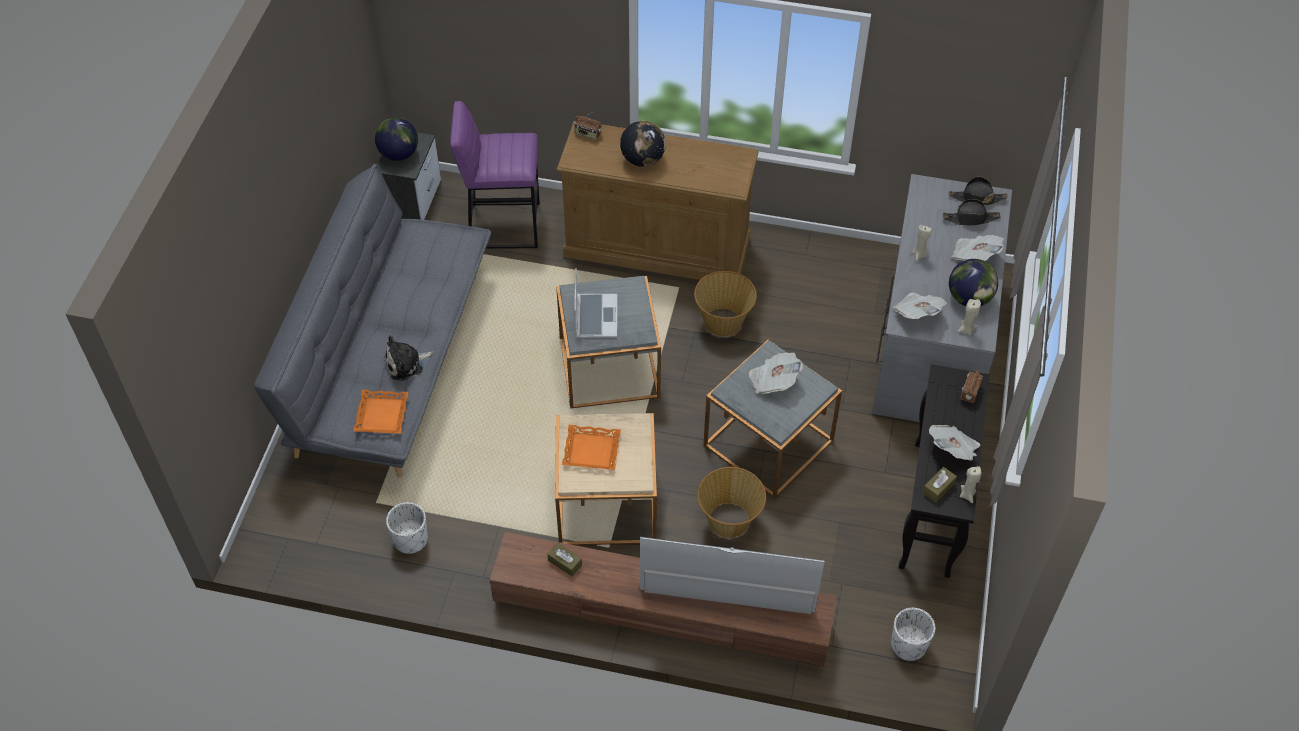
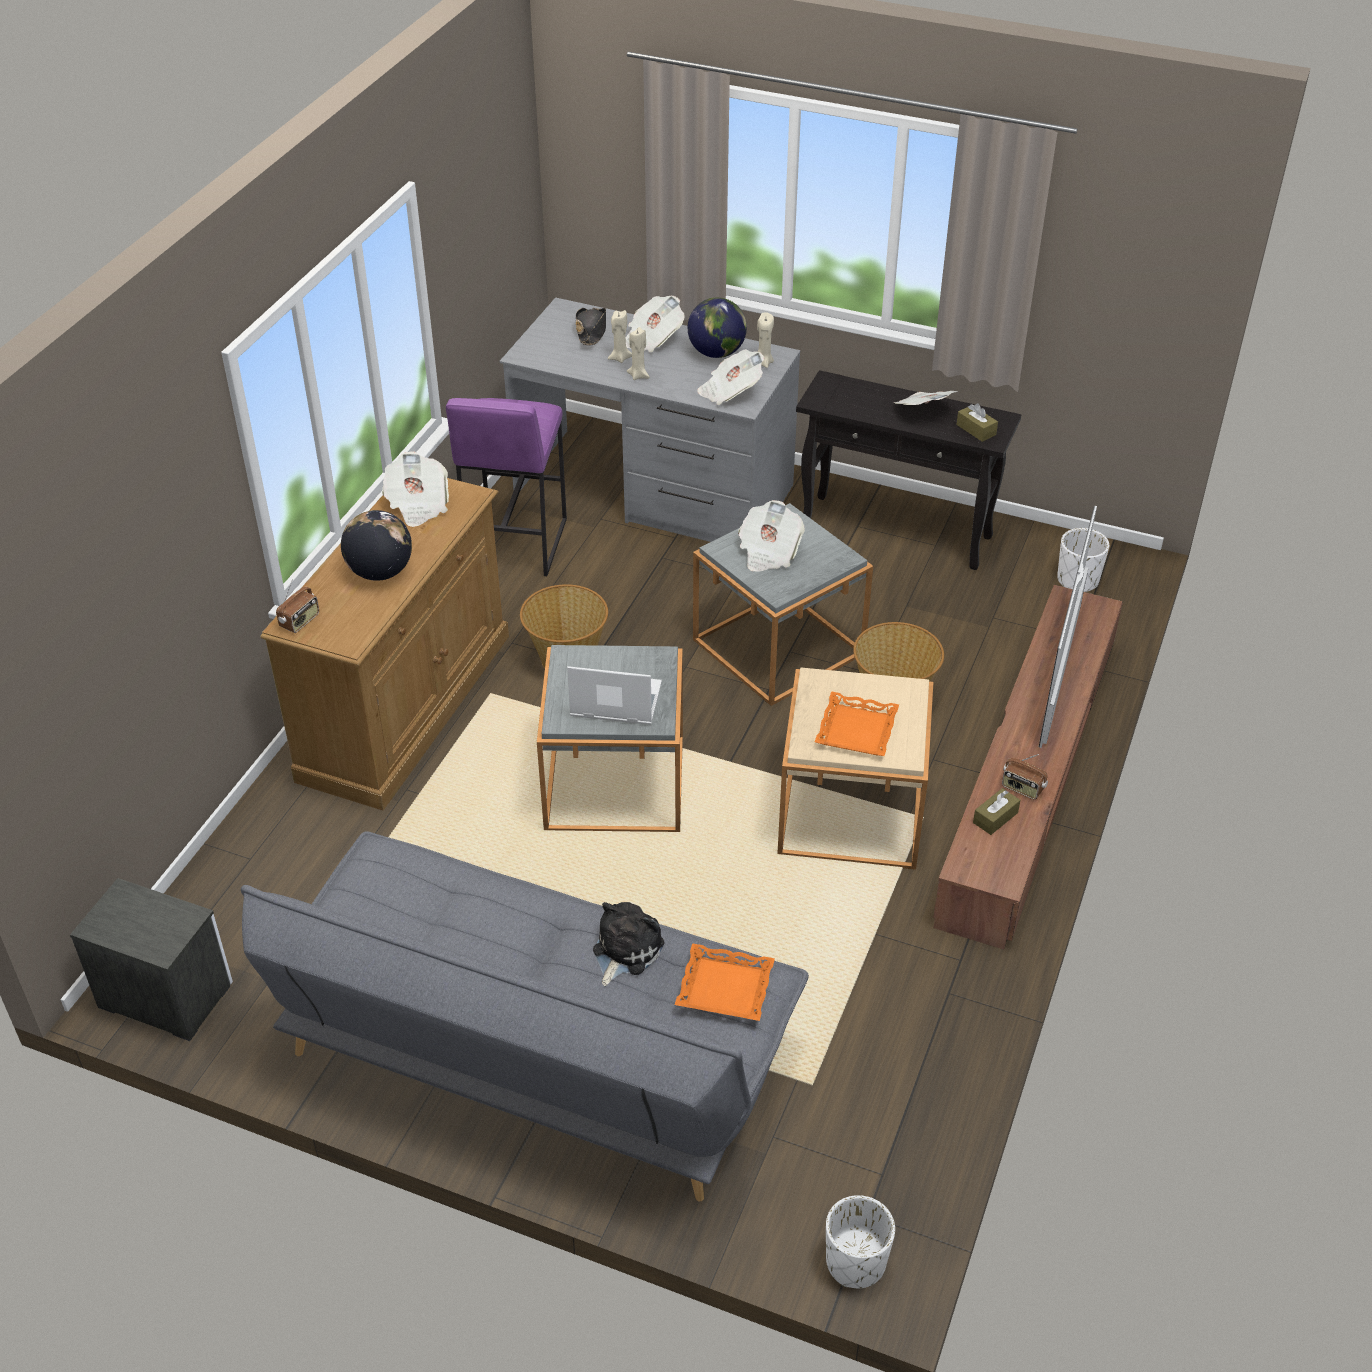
camera: 80 degrees left, 10 degrees down
globe [375,118,418,161] -> none
plush toy [384,335,433,381] -> plush toy turned 135 degrees counterclockwise [593,902,664,986]
white planter [386,502,428,554] -> white planter moved to [826,1195,895,1288]
purple stool [450,101,540,249] -> purple stool moved to [446,398,567,576]
black hat [949,176,1008,205] -> none
radio [960,370,983,404] -> radio moved to [1002,754,1048,800]
beige candle [960,466,981,503] -> beige candle moved to [608,310,632,363]
none -> newspaper [382,452,449,527]

